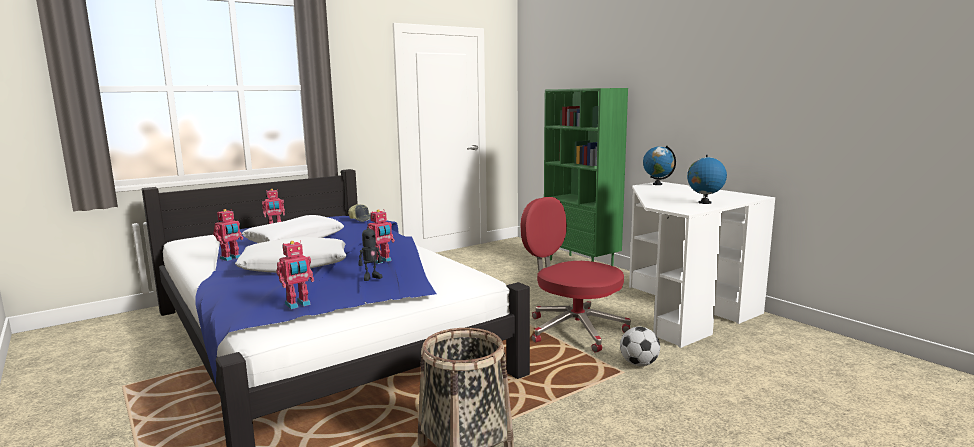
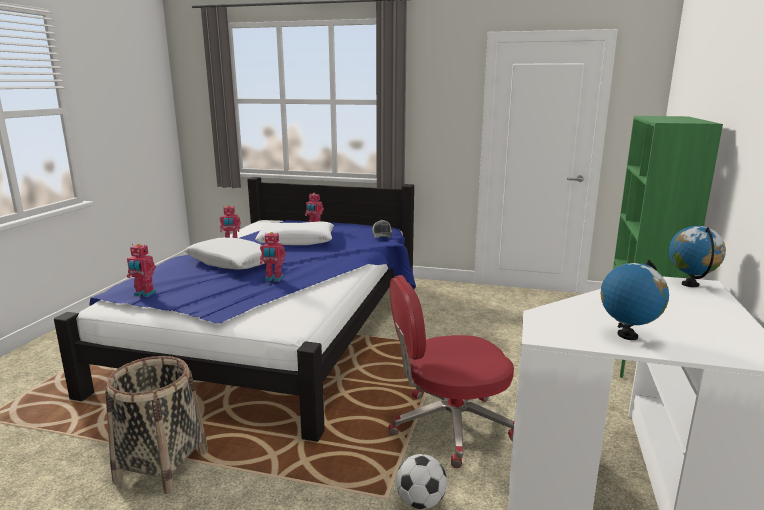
camera: 50 degrees right, 5 degrees up
toy robot [359,221,383,281] -> none
red office chair [520,197,631,353] -> red office chair turned 105 degrees counterclockwise [388,275,514,468]

